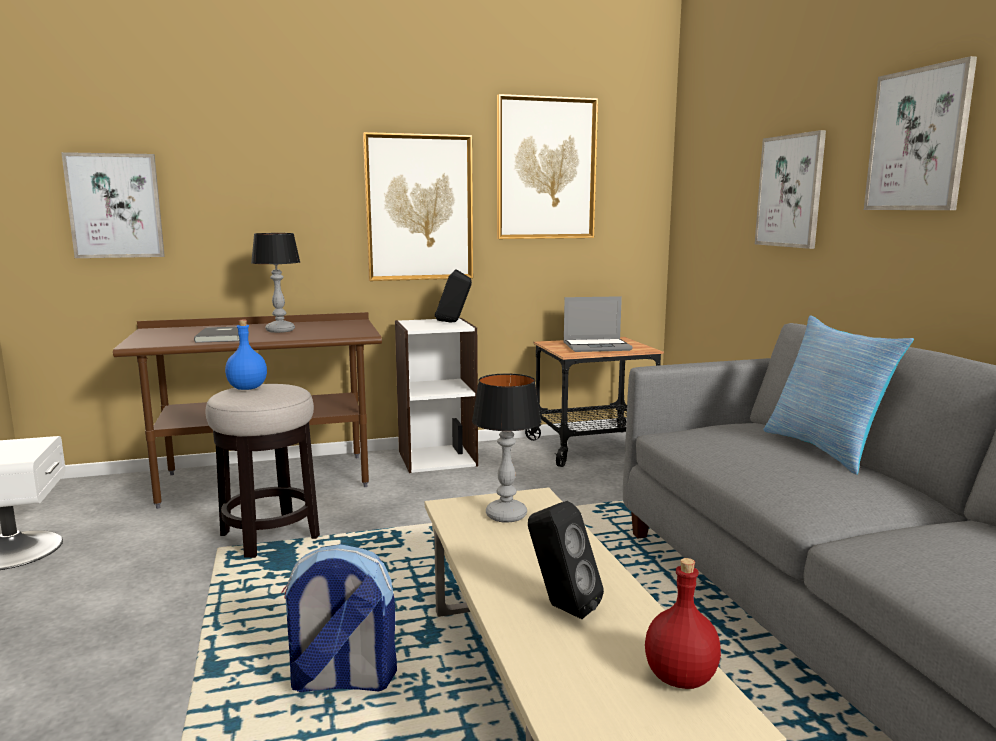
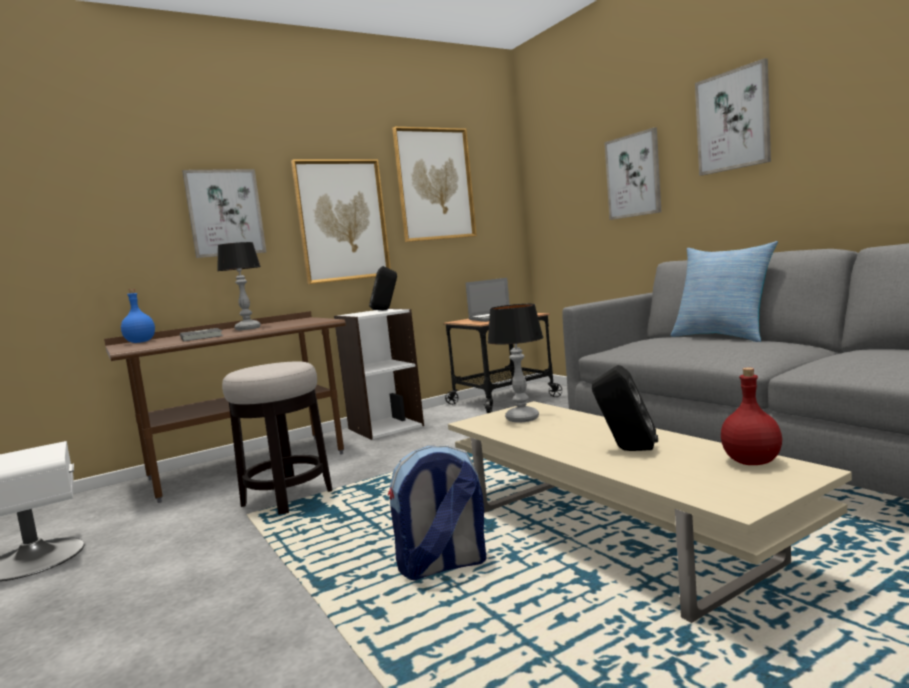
camera: 15 degrees left, 5 degrees down
picture [61,152,165,258] -> picture moved to [182,169,266,258]
blue bottle [225,320,267,390] -> blue bottle moved to [121,289,155,343]

